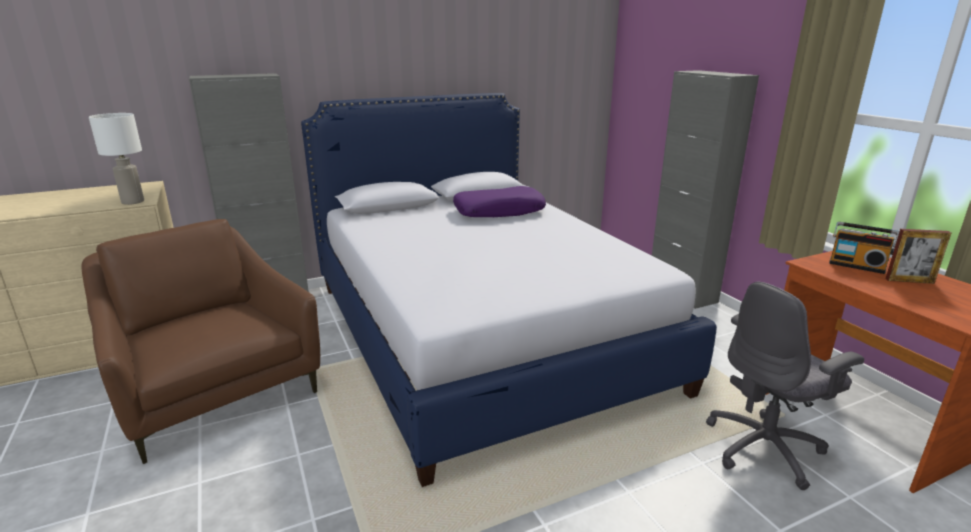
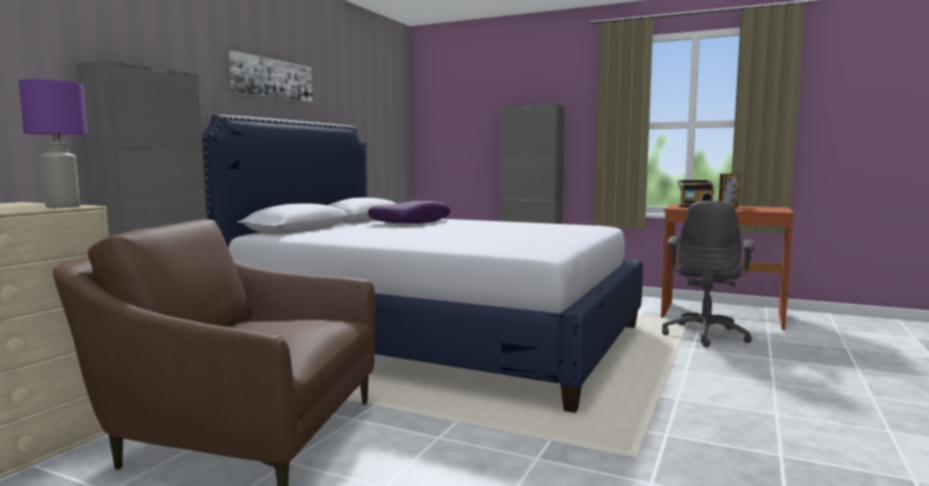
camera: 40 degrees left, 15 degrees down
white table lamp [89,113,144,205] -> purple table lamp [19,79,88,208]
none -> picture [229,51,313,102]

